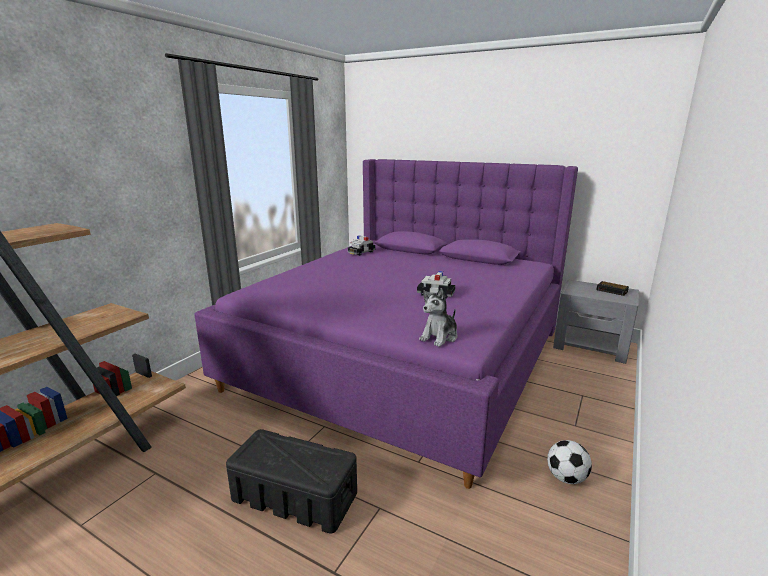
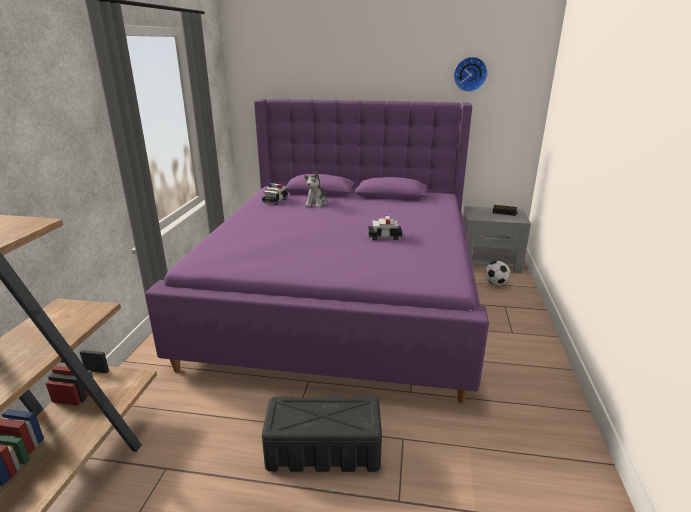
camera: 20 degrees left, 5 degrees up
plush toy [419,288,458,347] -> plush toy moved to [304,172,327,208]
football [547,440,592,484] -> football moved to [485,261,510,285]
none -> wall clock [454,57,488,92]

